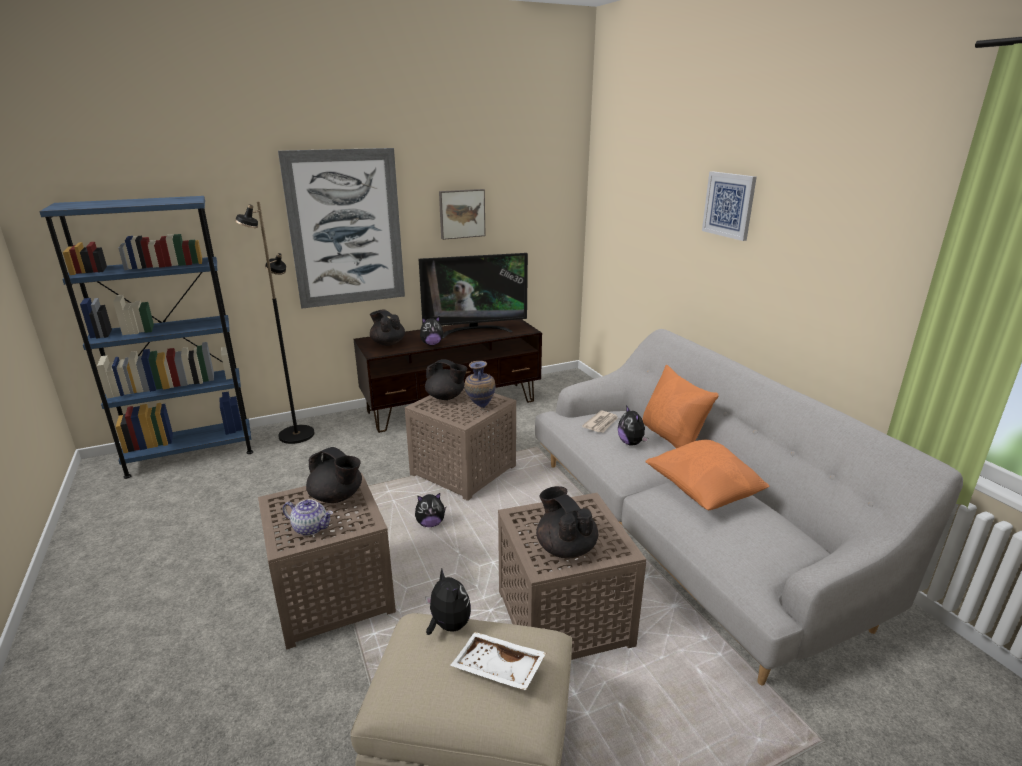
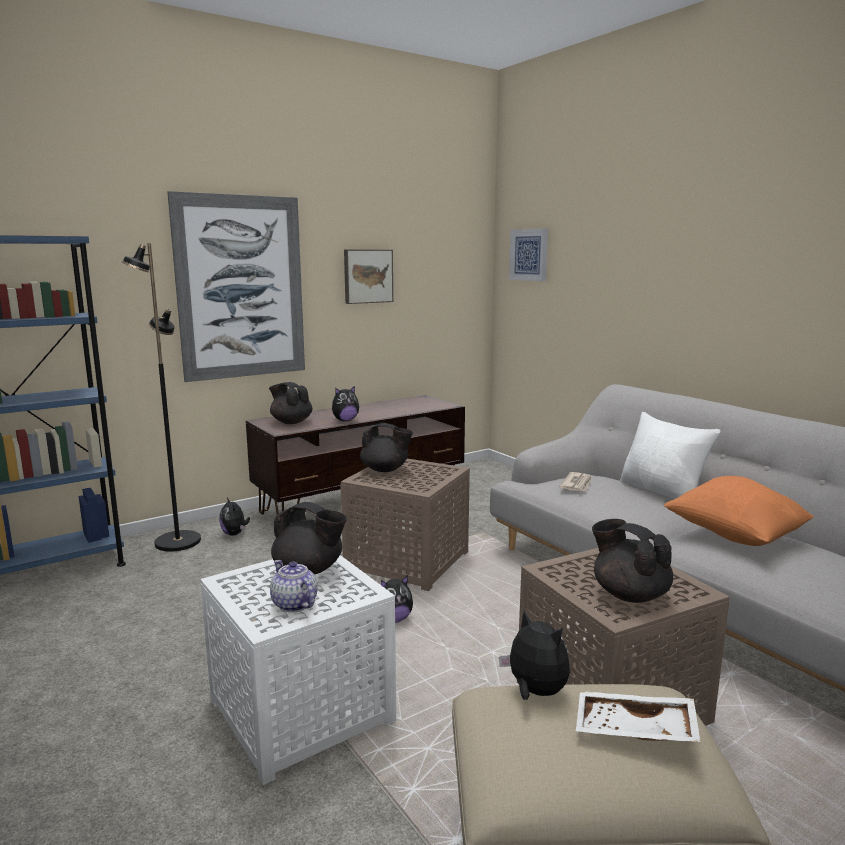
camera: 10 degrees left, 10 degrees down
brown side table [258,473,396,650] -> white side table [200,555,396,785]
teapot [283,499,333,536] -> teapot turned 135 degrees counterclockwise [270,560,318,612]
television [419,253,528,338] -> none
vase [465,361,496,408] -> none
plush toy [618,405,648,446] -> plush toy moved to [219,497,250,536]
orange pillow [642,365,719,448] -> white pillow [620,412,721,500]
picture [702,171,757,241] -> picture moved to [509,228,548,281]

